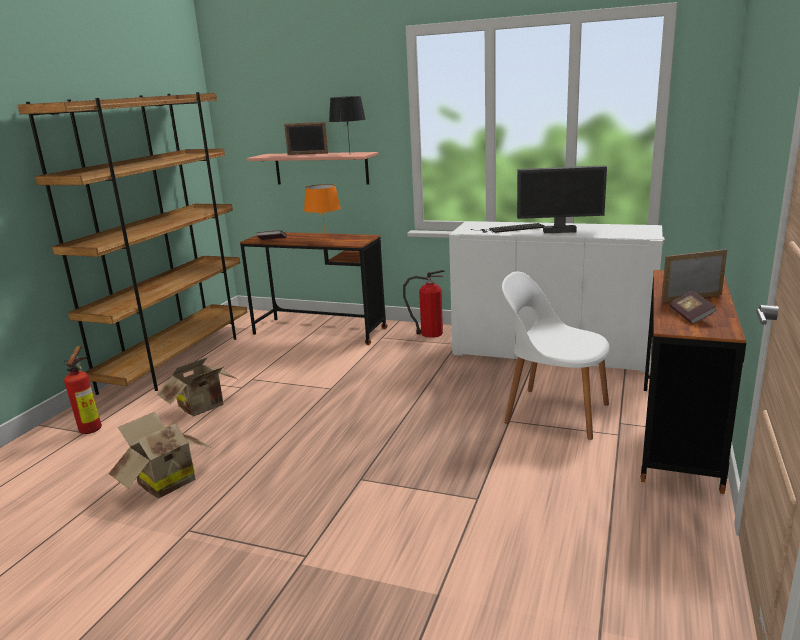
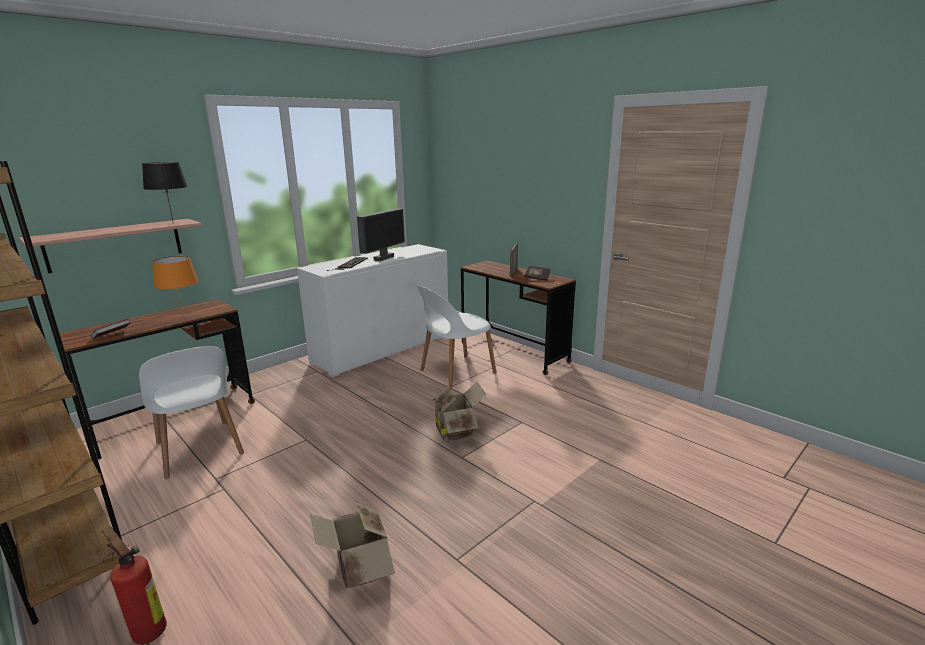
camera: 65 degrees left, 0 degrees up
cardboard box [156,357,237,417] -> cardboard box moved to [431,382,487,441]
picture frame [284,122,328,155] -> none
fire extinguisher [403,270,445,338] -> none
none -> white chair [139,346,244,479]

